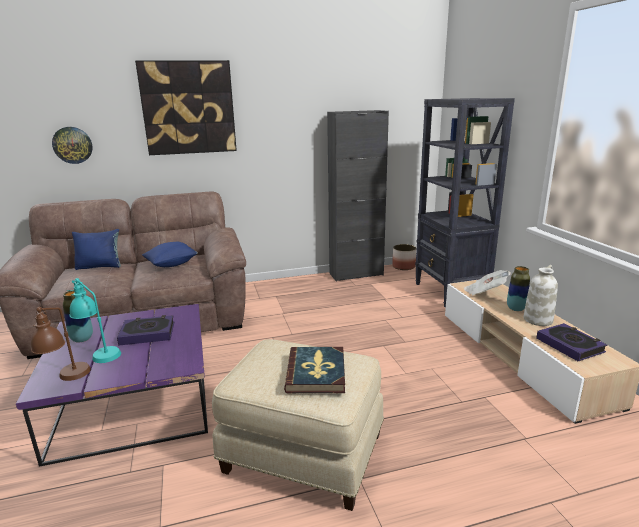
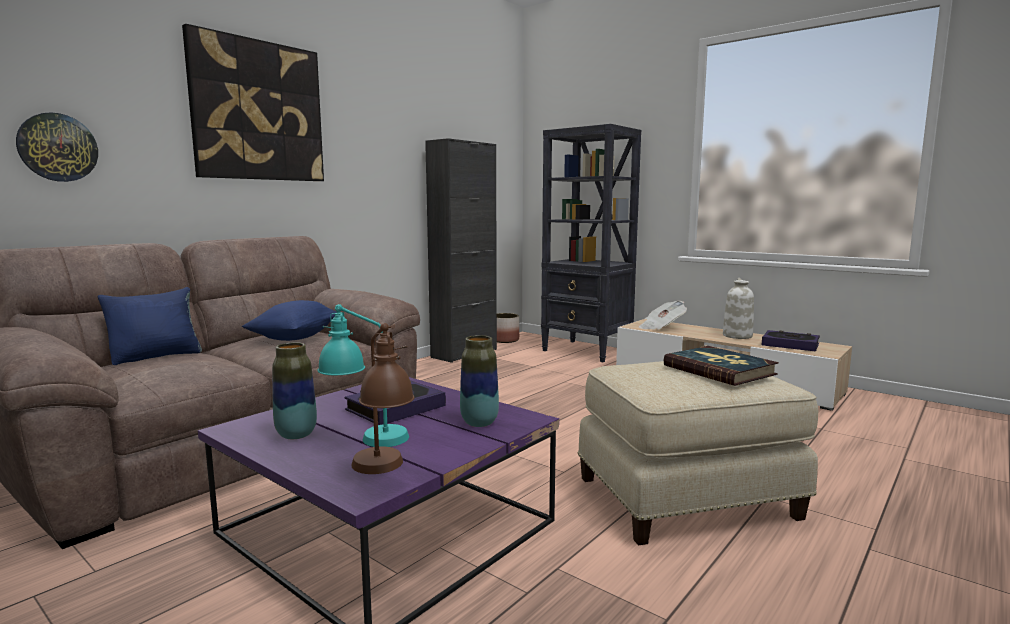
camera: 35 degrees left, 10 degrees down
vase [507,266,530,311] -> vase moved to [460,335,499,427]

